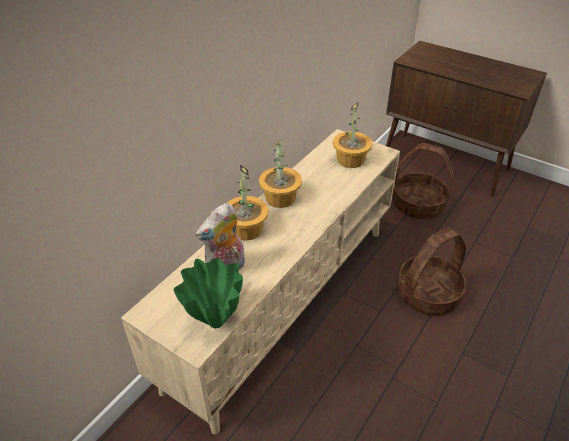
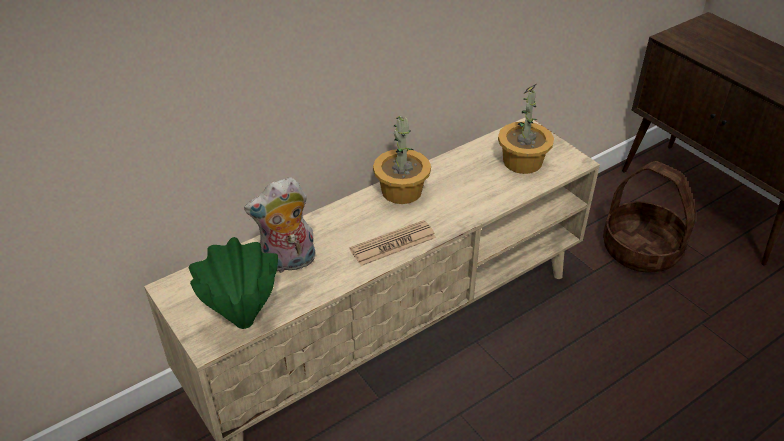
camera: 20 degrees right, 0 degrees up
potted plant [227,165,268,241] -> none
basket [397,227,466,316] -> none
none -> newspaper [349,220,436,266]

